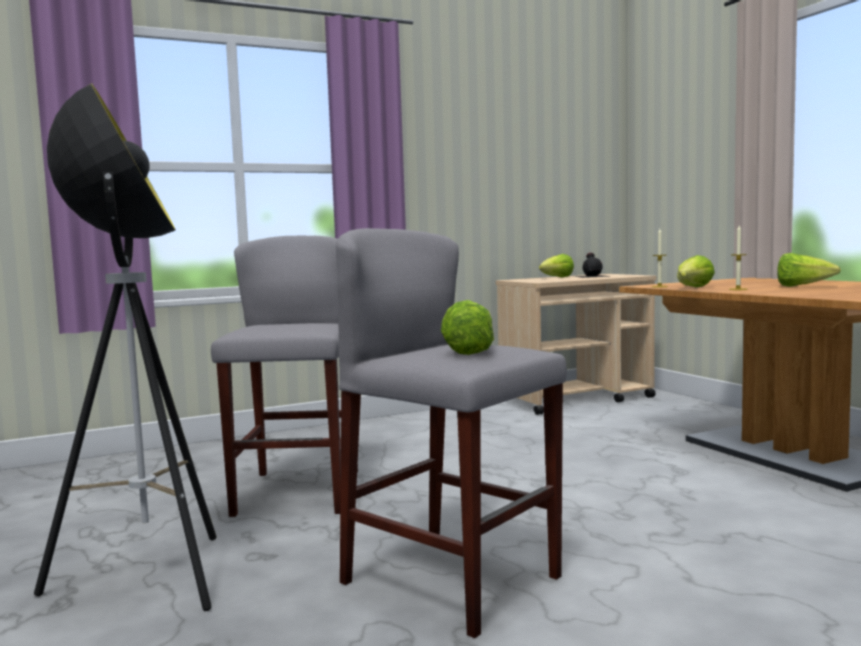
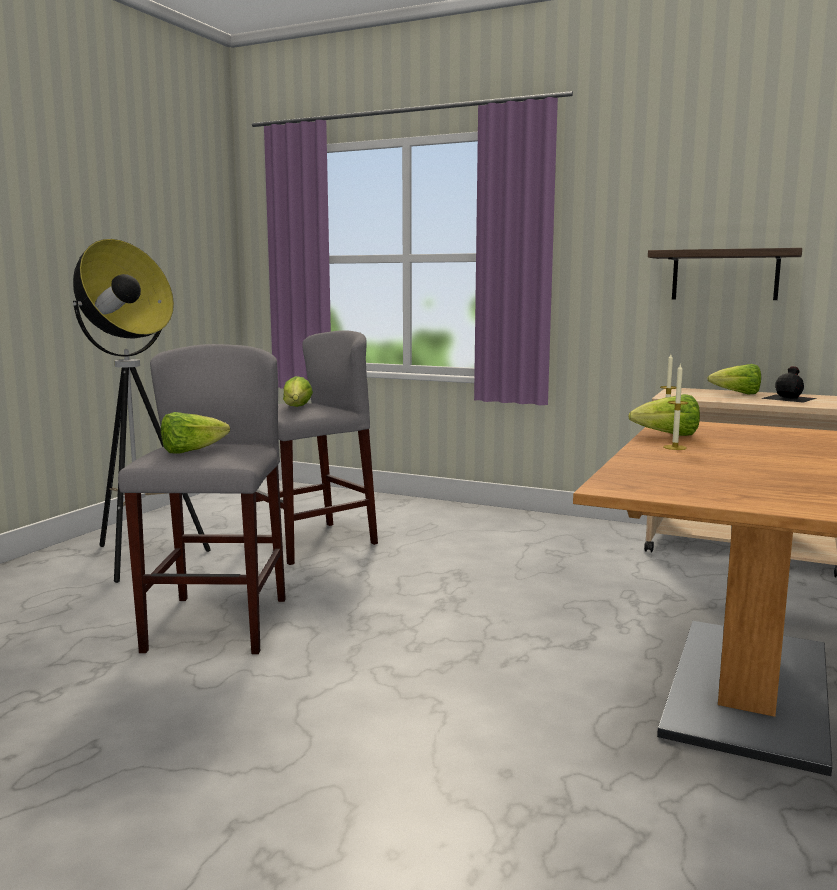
camera: 50 degrees right, 5 degrees up
lettuce [777,253,841,287] -> lettuce moved to [283,376,313,407]
none -> shelf [648,248,802,300]

